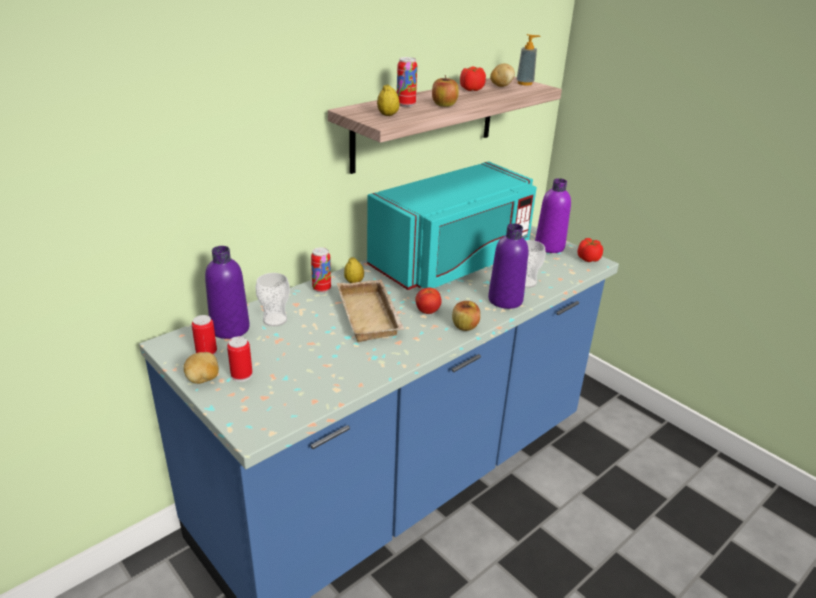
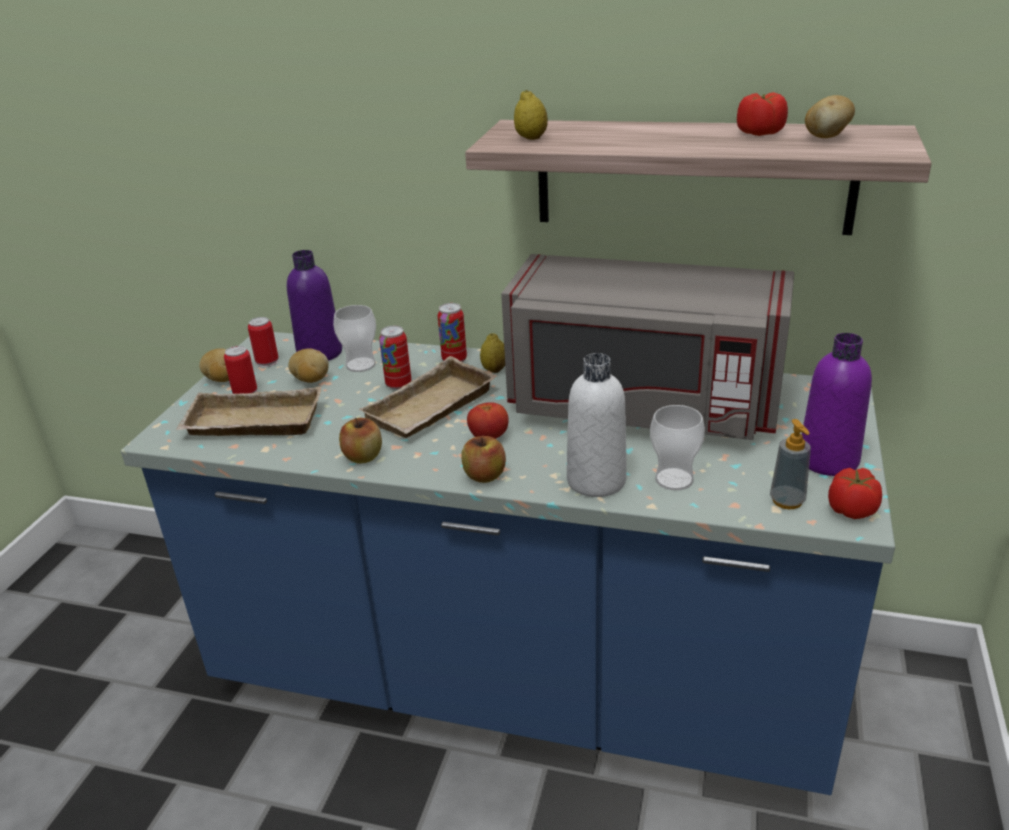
camera: 60 degrees right, 0 degrees up
turquoise microwave [367,161,537,290] -> grey microwave [501,254,794,440]
can [397,57,417,107] -> can moved to [379,326,412,390]
apple [432,75,459,107] -> apple moved to [339,418,382,463]
purple bottle [488,223,528,309] -> white bottle [567,353,627,497]
soap dispenser [517,34,540,86] -> soap dispenser moved to [770,419,811,509]
none -> beige tray [176,386,322,436]
none -> potato [288,348,329,383]

